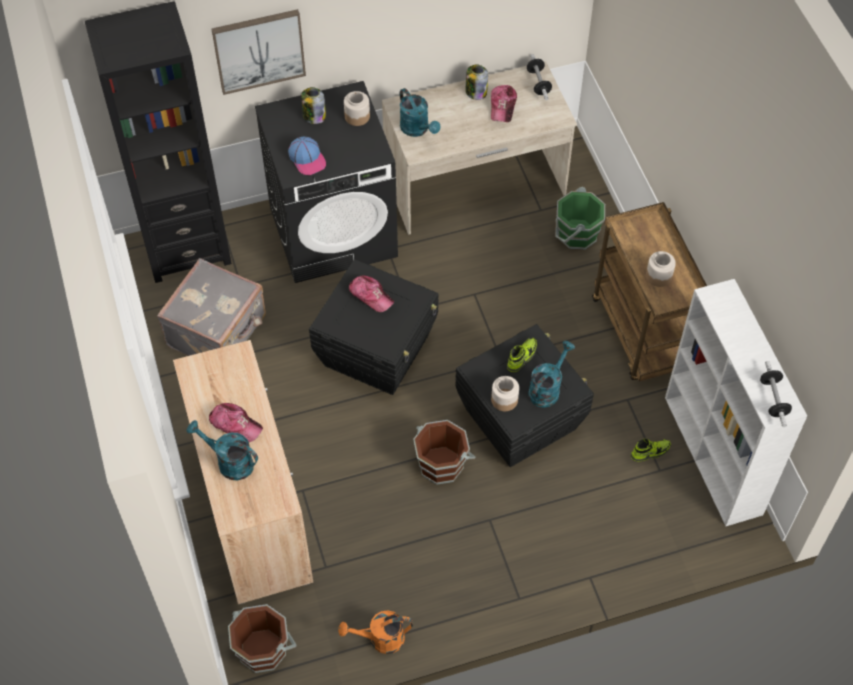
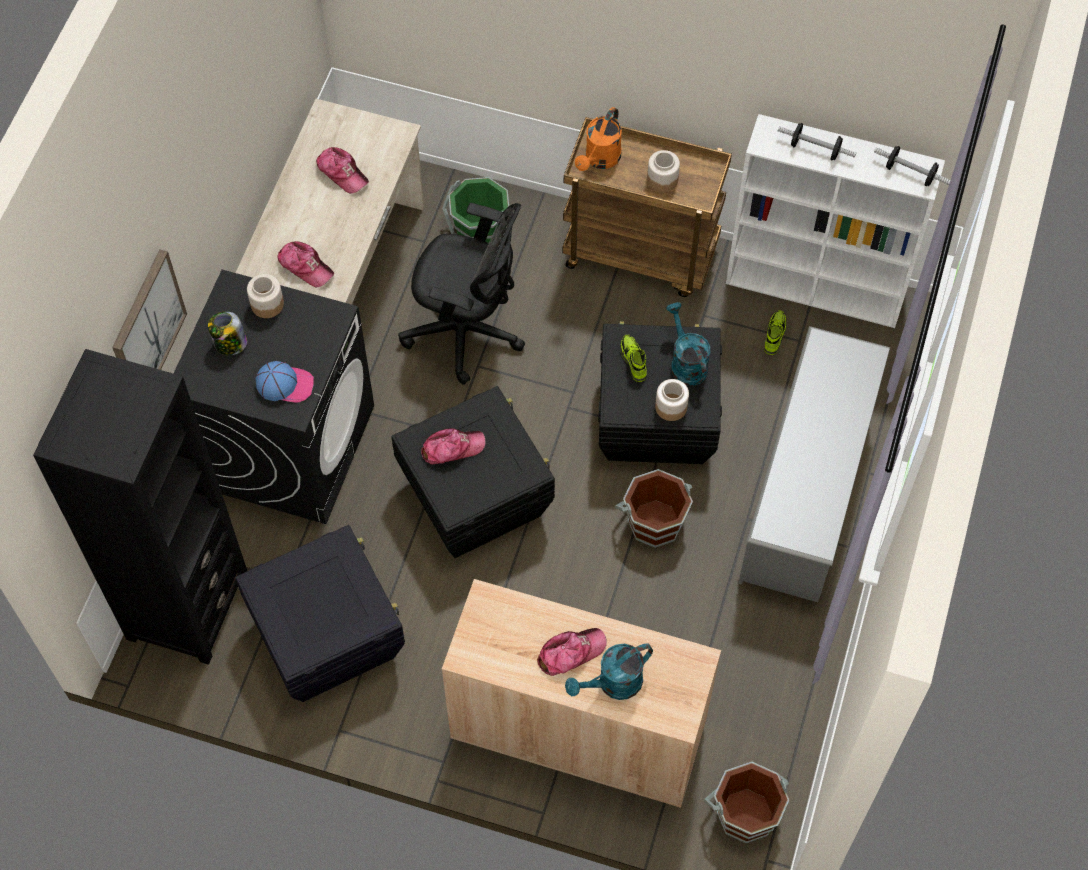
camera: 55 degrees left, 5 degrees up
grey suitcase [157,258,266,356] -> black storage box [235,525,405,702]
orange watering can [338,610,413,654] -> orange watering can moved to [575,107,622,171]
turquoise watering can [400,88,440,137] -> cap [277,241,334,287]
jar [465,64,488,100] -> none
dumbbell [527,54,552,100] -> dumbbell moved to [778,123,856,161]
none -> black office chair [398,203,525,385]
none -> grey shoe rack [738,326,890,602]

